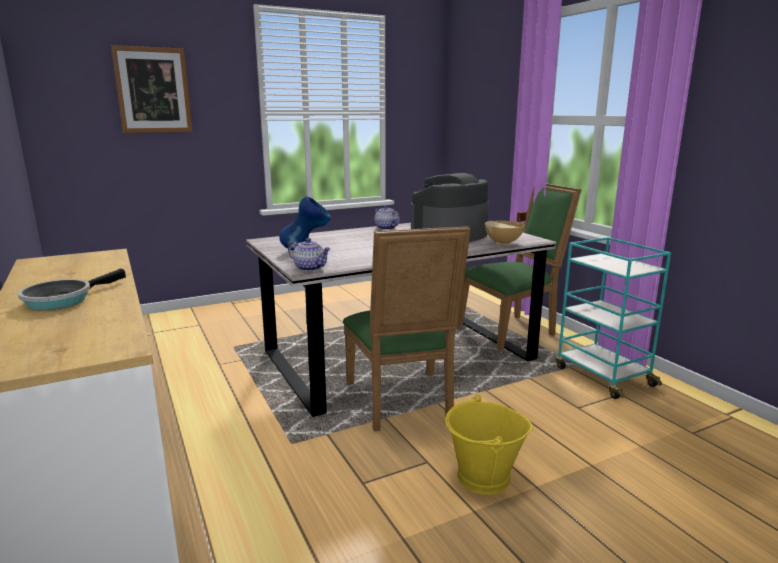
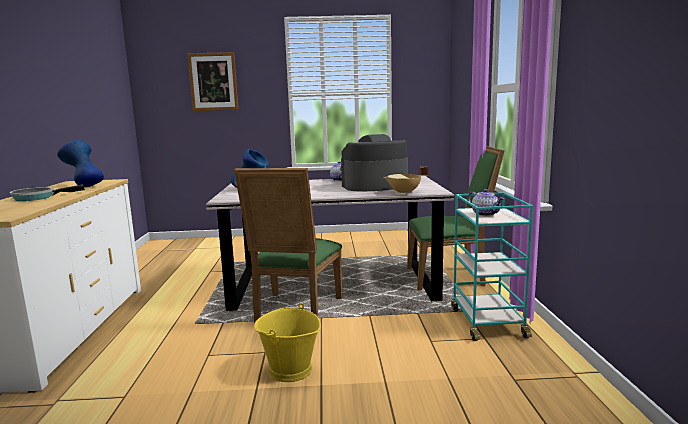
camera: 25 degrees right, 5 degrees down
teapot [288,238,331,271] -> teapot moved to [468,189,505,216]
none -> blue vase [57,140,104,187]

